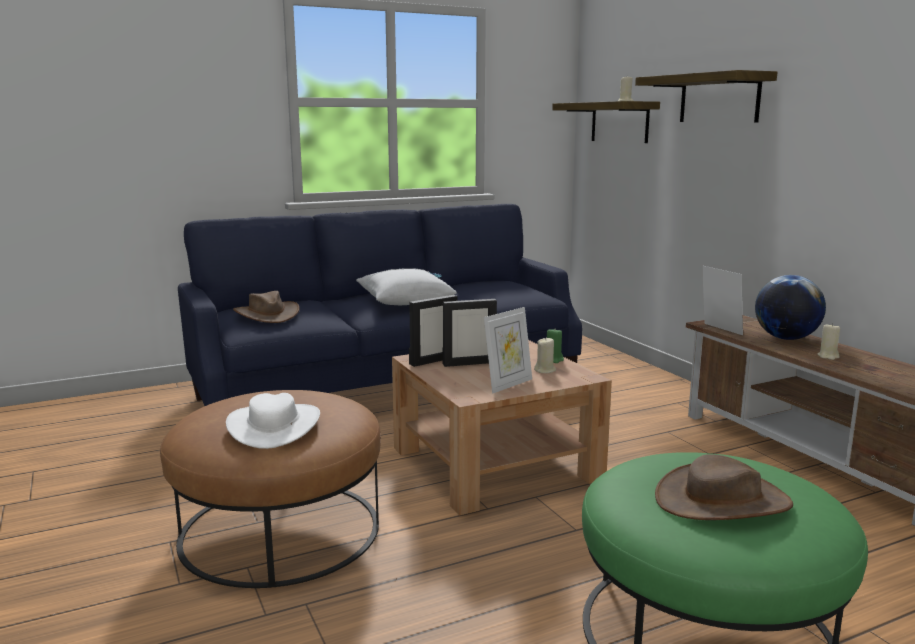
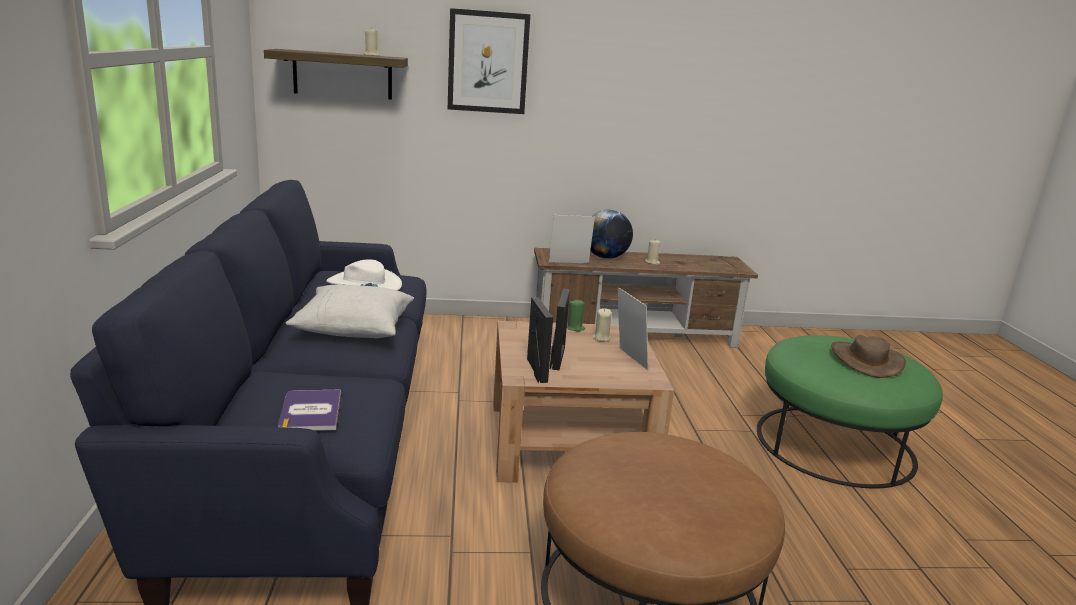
camera: 70 degrees left, 5 degrees up
white hat [226,393,320,449] -> white hat moved to [326,259,402,290]
brown hat [233,291,299,323] -> book [278,389,341,431]
shelf [635,70,777,122] -> picture [448,8,530,114]

